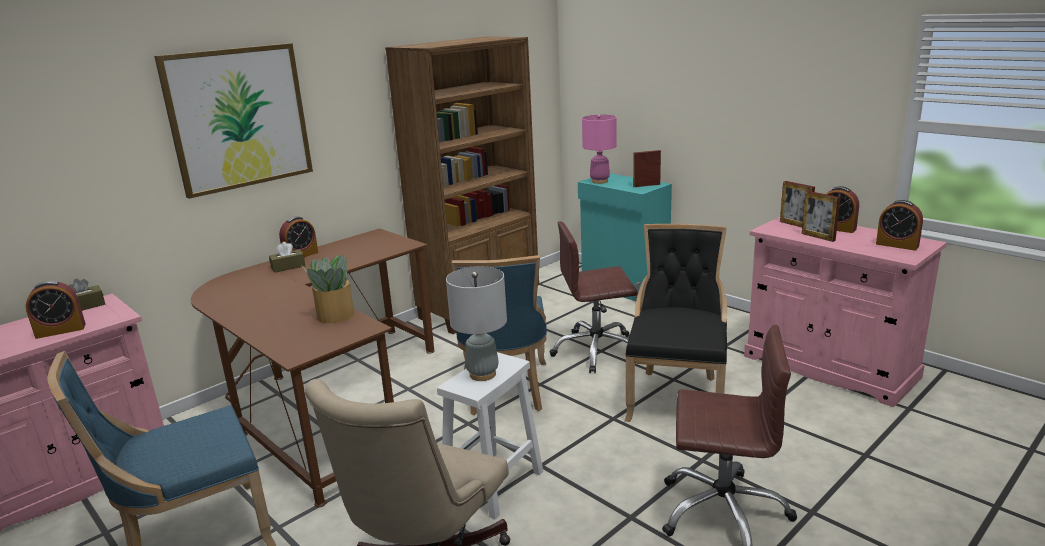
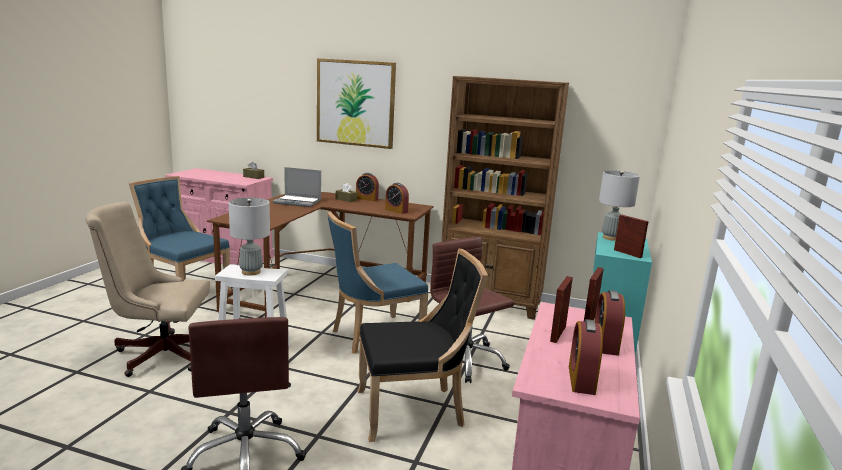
camera: 60 degrees right, 5 degrees down
alarm clock [26,281,86,339] -> alarm clock moved to [385,183,409,214]
potted plant [301,255,354,323] -> none
pink table lamp [582,115,617,184] -> grey table lamp [599,171,640,241]
none -> laptop [273,167,321,207]

